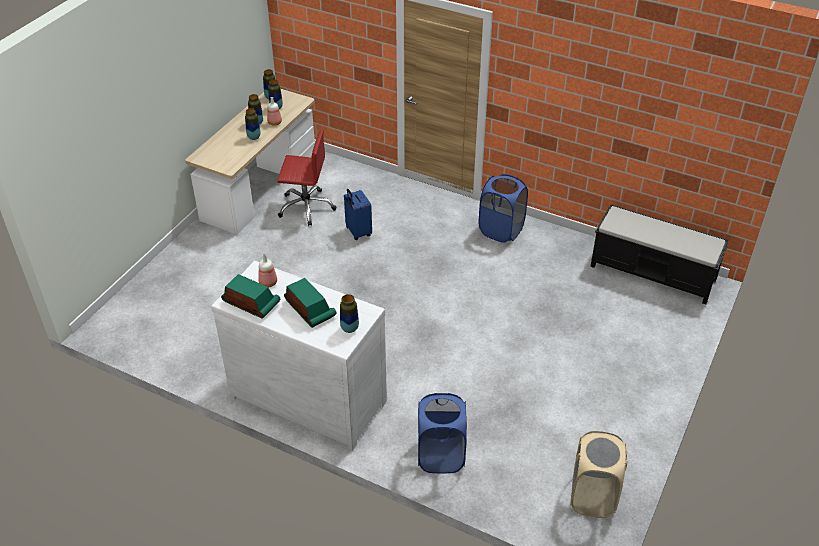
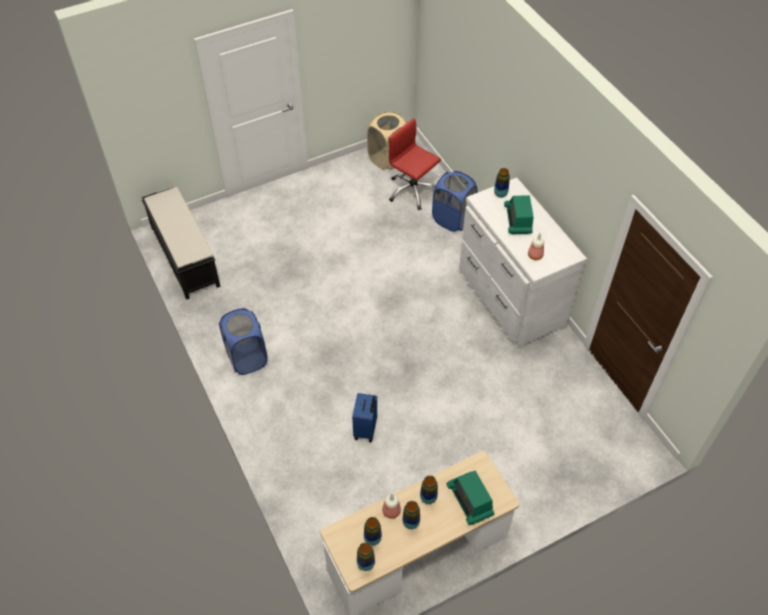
camera: 145 degrees left, 10 degrees up
radio [221,274,280,319] -> radio moved to [447,470,494,525]
red office chair [277,129,336,226] -> red office chair moved to [389,118,441,210]

